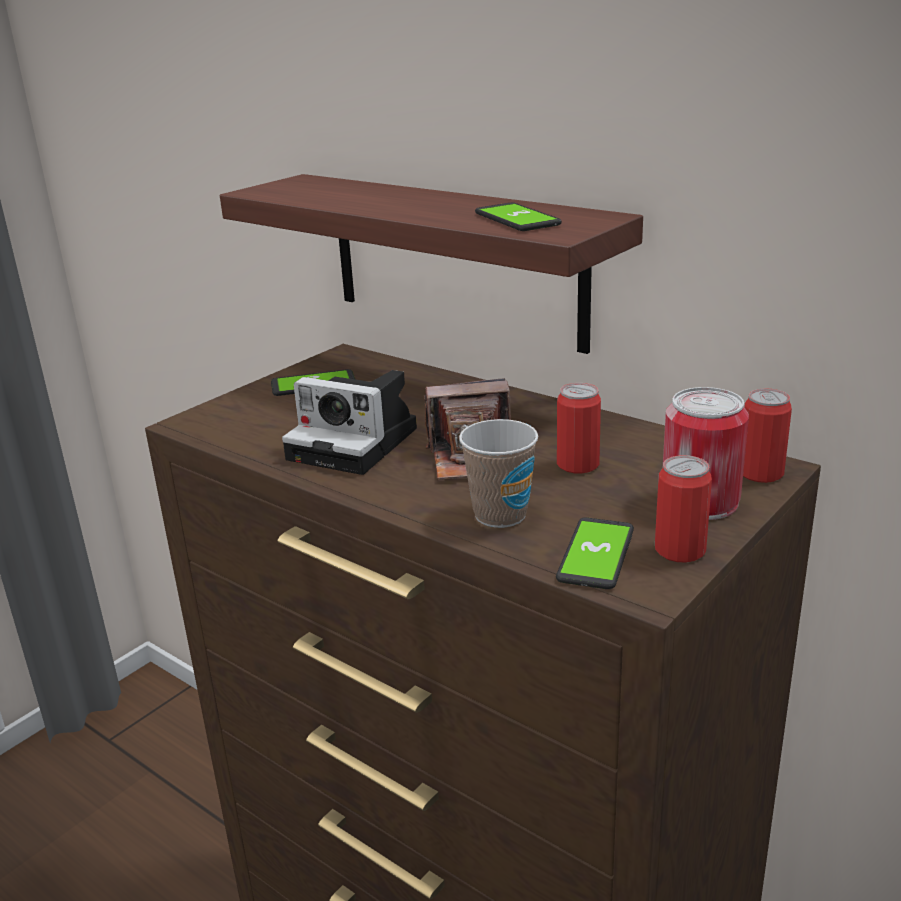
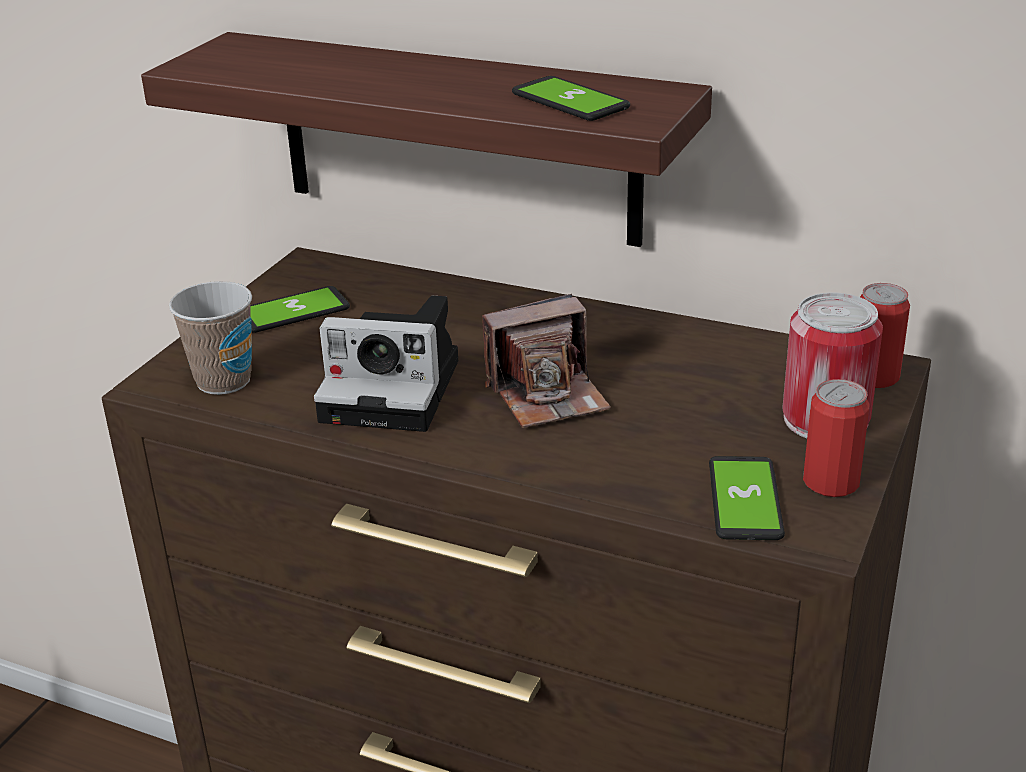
camera: 15 degrees left, 5 degrees up
cup [459,419,538,528] -> cup moved to [169,281,252,395]
can [557,383,601,473] -> none

